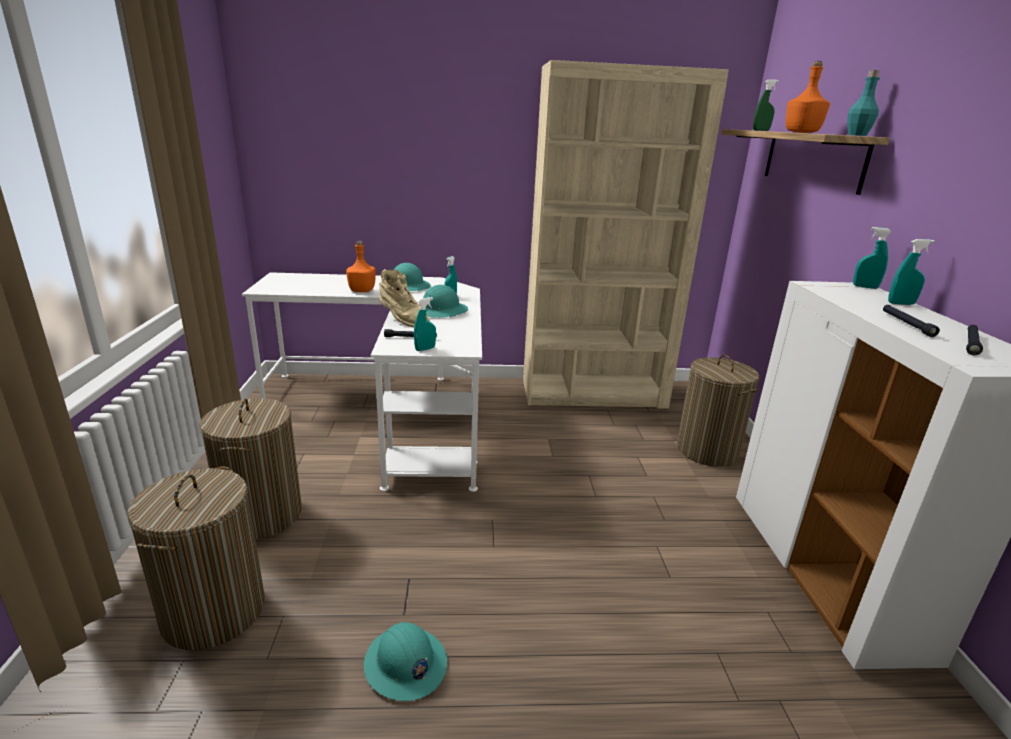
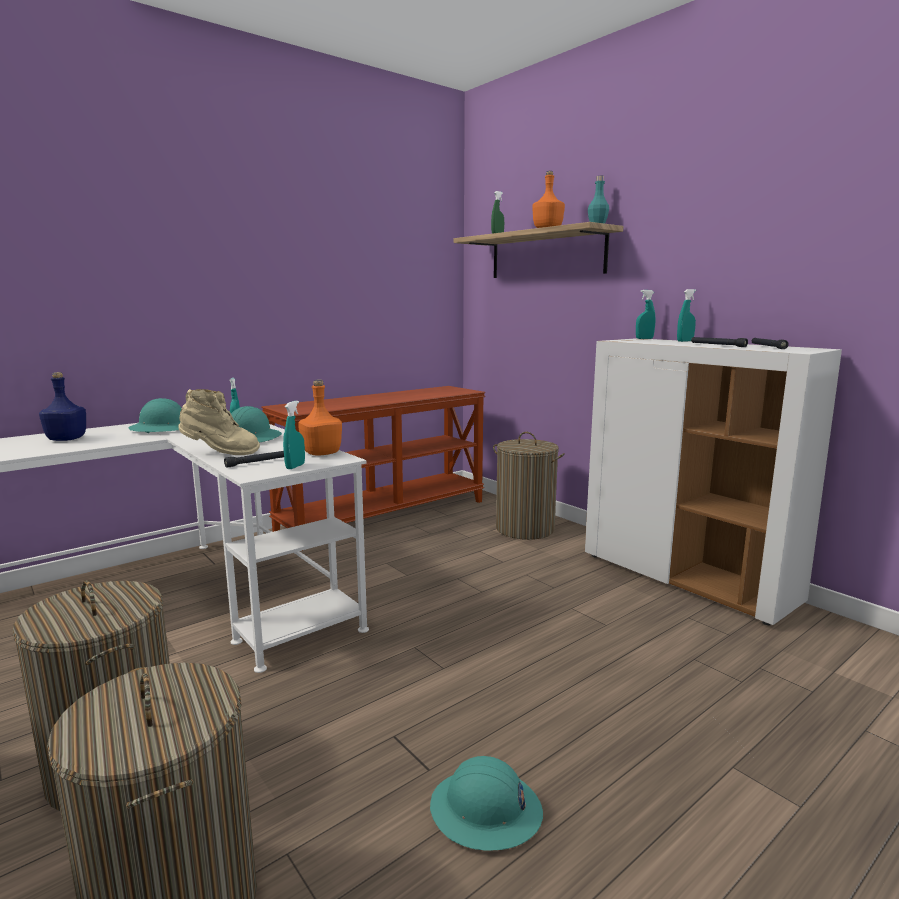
camera: 35 degrees left, 10 degrees down
orange bottle [346,241,376,292] -> orange bottle moved to [298,379,342,455]
beige bookcase [523,60,729,409] -> brown console table [261,386,486,551]
none -> blue bottle [39,372,86,441]

